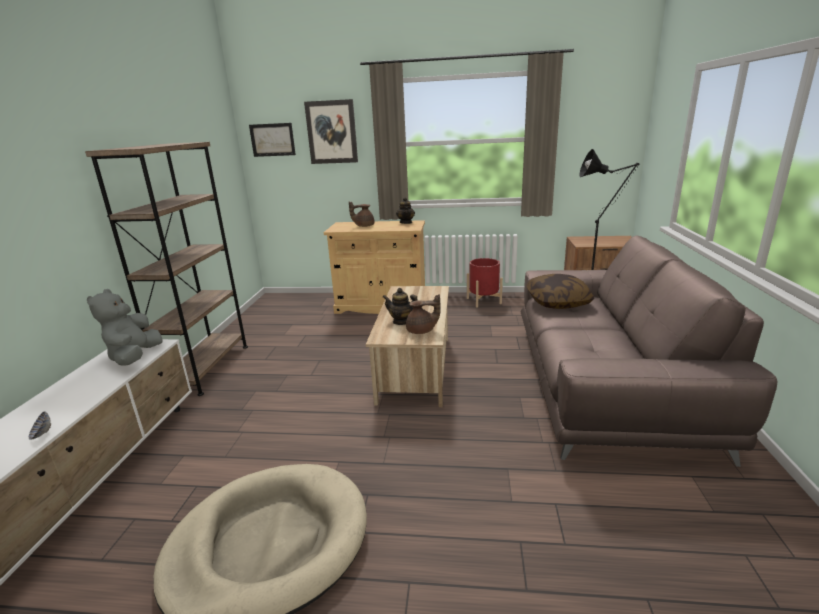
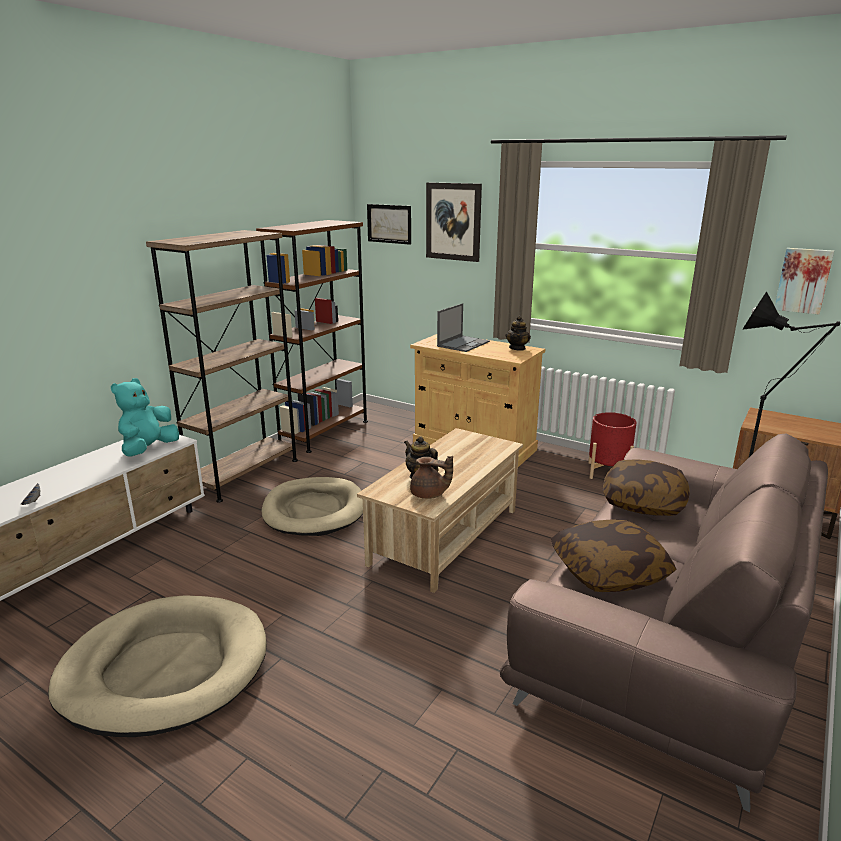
camera: 25 degrees right, 0 degrees up
grey plush toy [87,289,163,366] -> turquoise plush toy [111,378,179,457]
brown teapot [349,201,374,227] -> laptop [437,303,490,352]
none -> brown bookcase [256,220,368,453]
none -> beige dog bed [262,477,363,536]
none -> pillow [551,519,677,592]
none -> picture [775,248,834,314]

